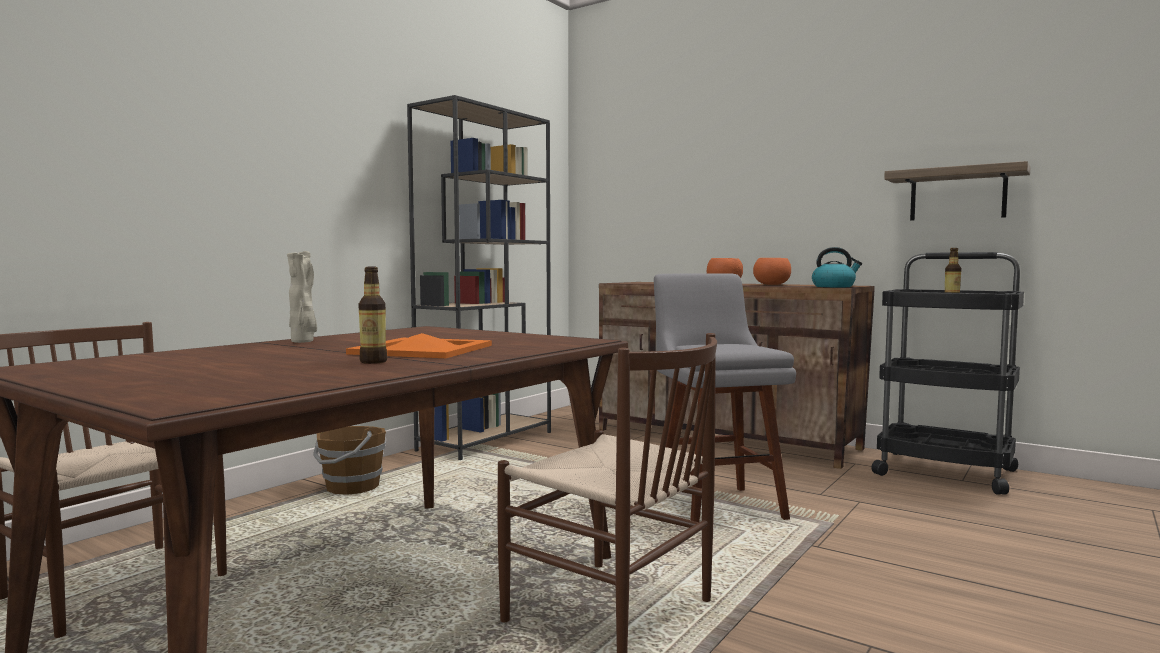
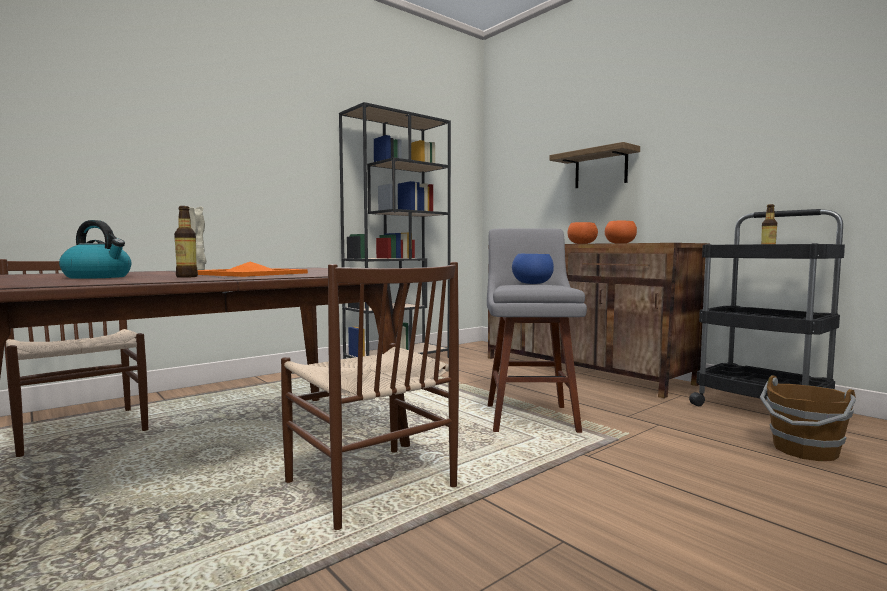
camera: 15 degrees right, 0 degrees up
brown bucket [313,426,386,495] -> brown bucket moved to [760,375,856,461]
kettle [812,247,862,287] -> kettle moved to [59,220,131,279]
shelf [884,161,1030,220] -> shelf moved to [549,142,640,188]
none -> blue bowl [512,254,554,284]

